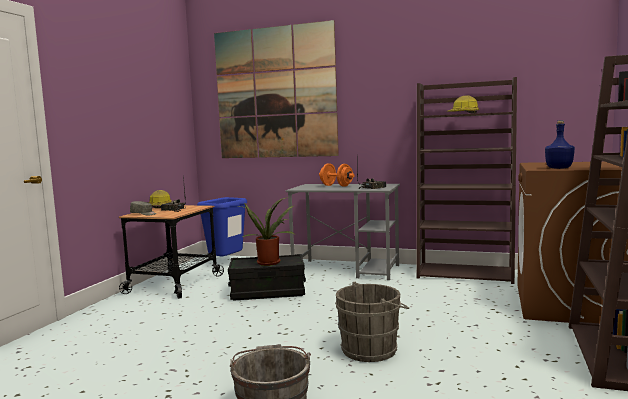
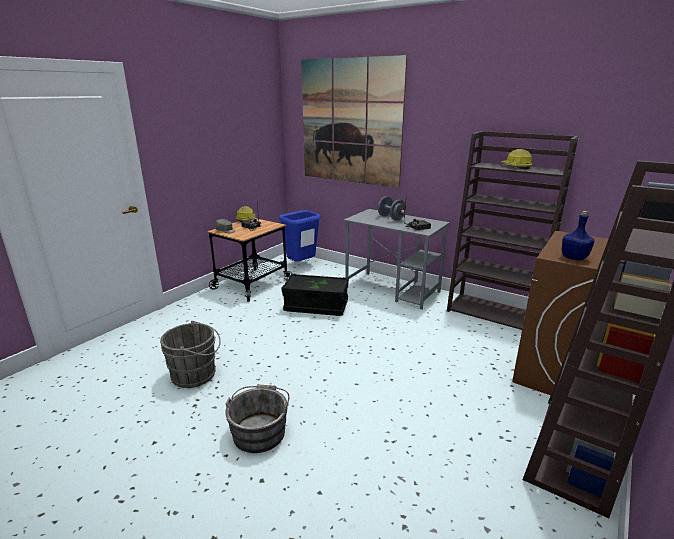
camera: 15 degrees right, 15 degrees up
potted plant [239,197,295,266] -> none
orange dumbbell [319,164,355,187] -> grey dumbbell [378,196,407,220]
grey bucket [335,282,409,362] -> grey bucket moved to [160,321,221,388]

